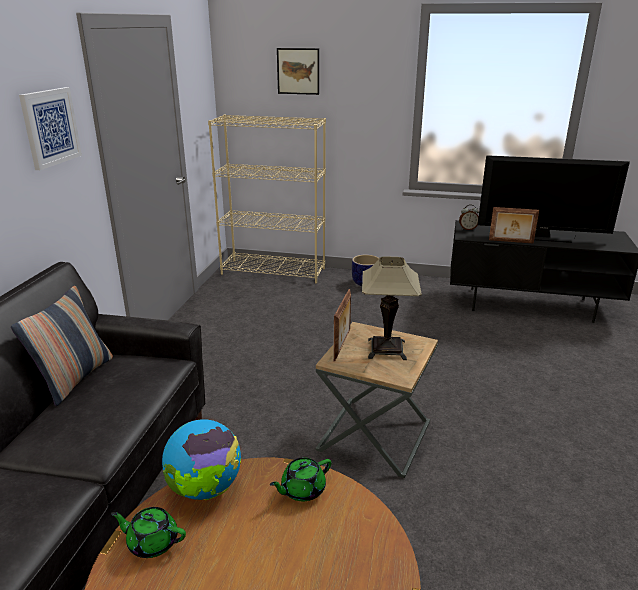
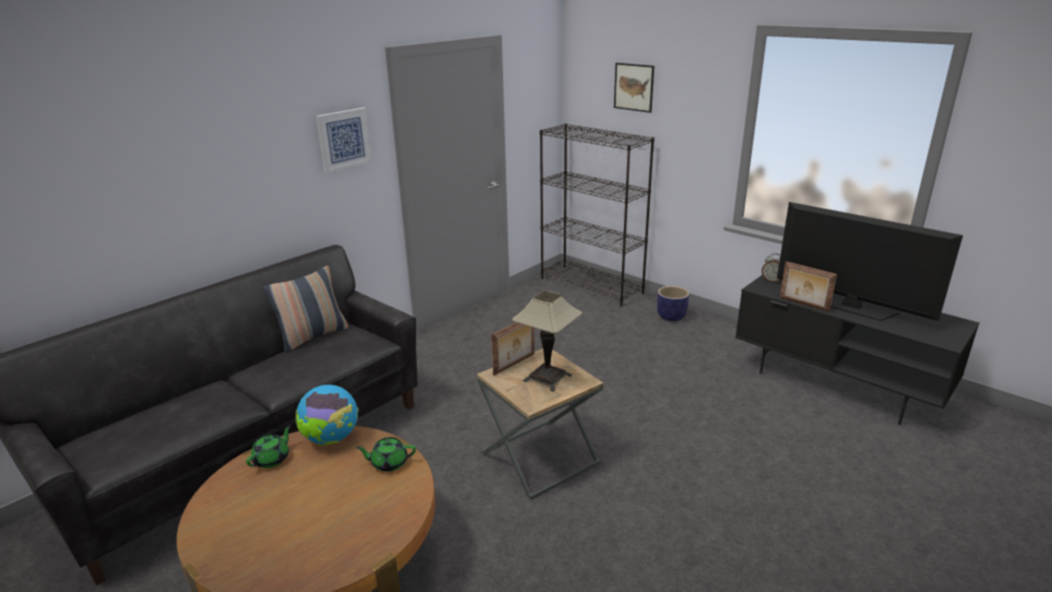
camera: 30 degrees right, 0 degrees up
green teapot [111,507,186,558] -> green teapot turned 75 degrees clockwise [246,425,291,468]
beige bookcase [208,115,326,284] -> black bookcase [540,123,654,306]

